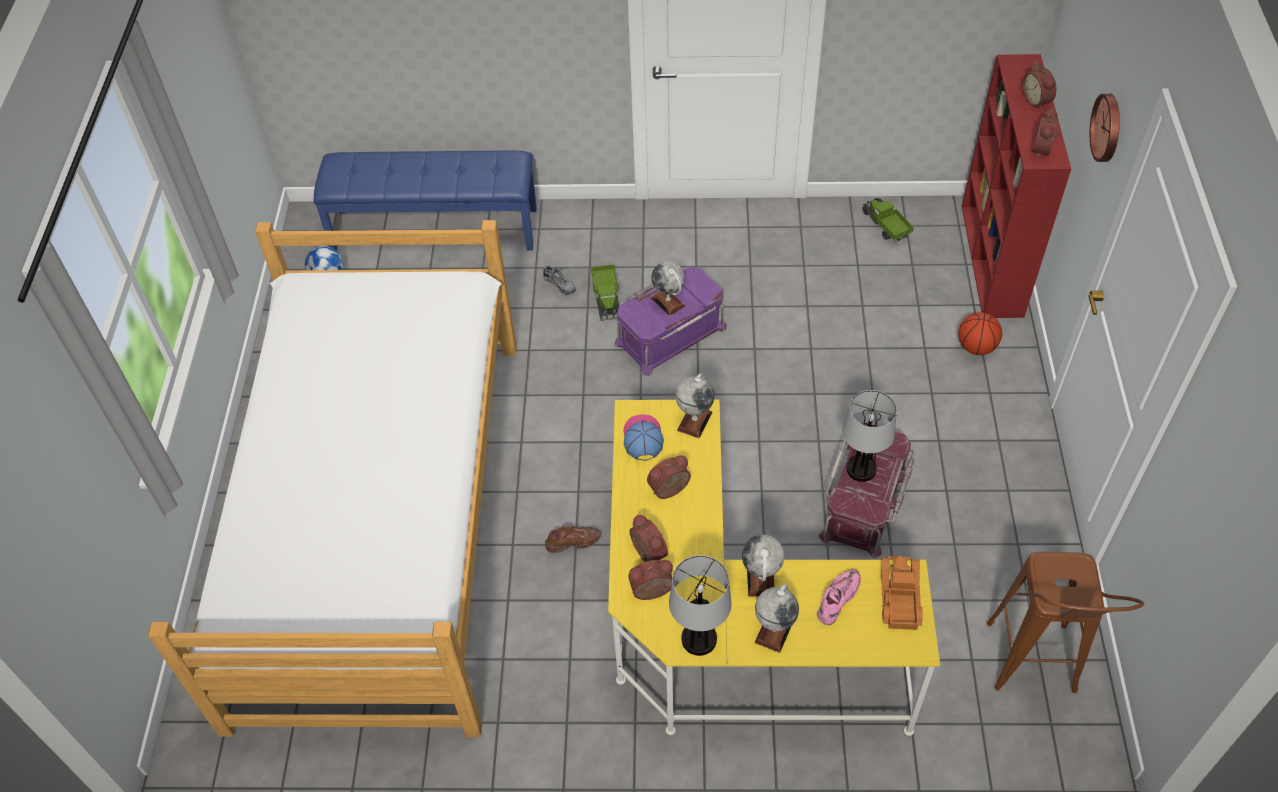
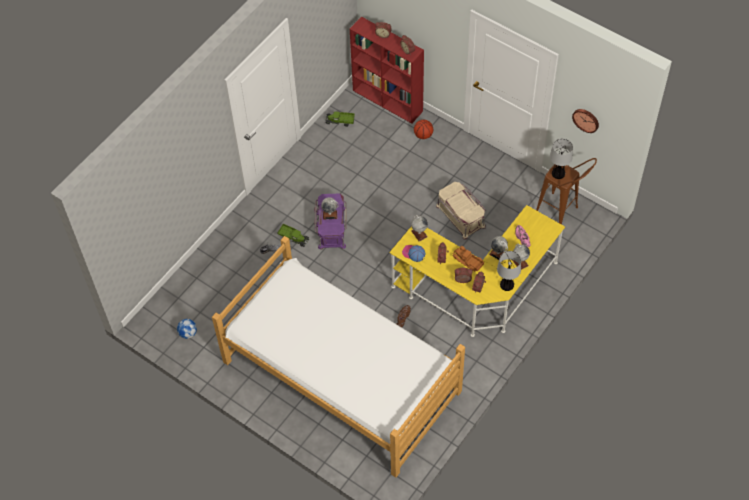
camera: 55 degrees left, 5 degrees up
blue bench [314,150,537,251] -> none
red storage box [819,423,915,558] -> beige storage box [436,182,486,240]
table lamp [842,390,897,482] -> table lamp moved to [550,139,573,179]
toy truck [881,556,923,630] -> toy truck moved to [452,246,484,272]
wall clock [1090,94,1120,162] -> wall clock moved to [572,109,599,133]

